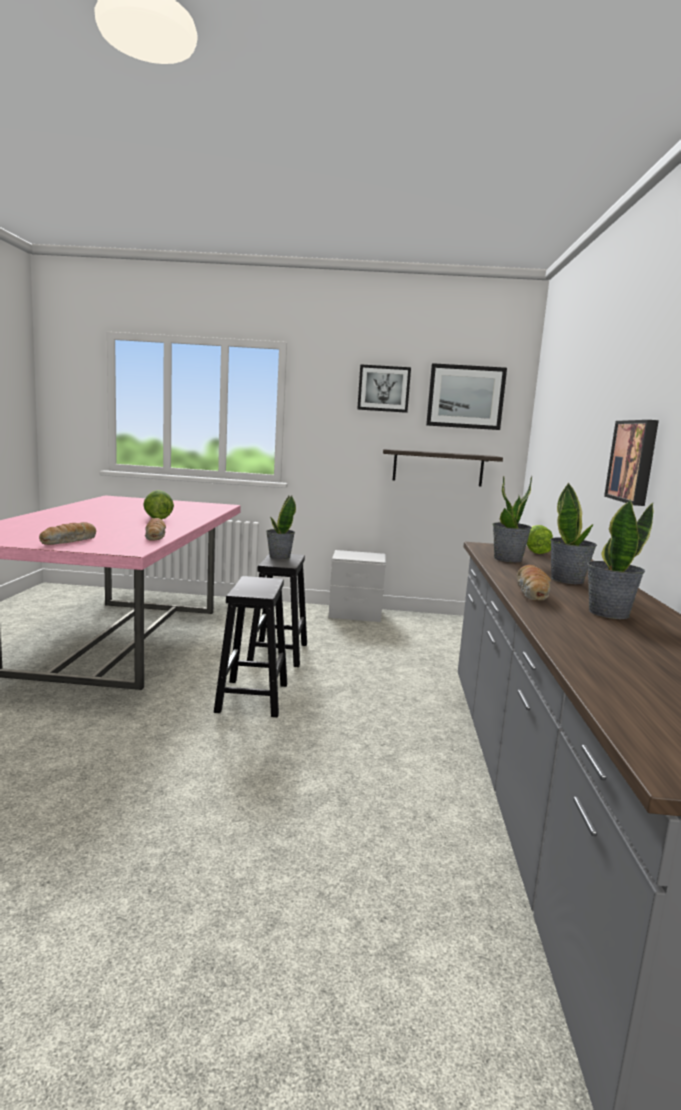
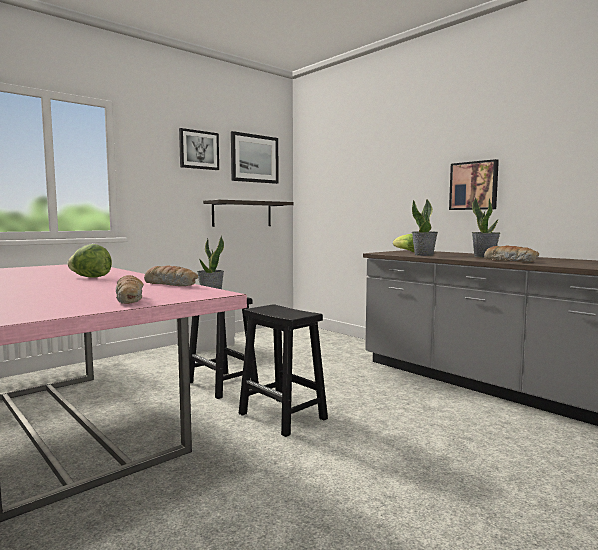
camera: 45 degrees left, 5 degrees down
potted plant [587,499,653,619] -> none

